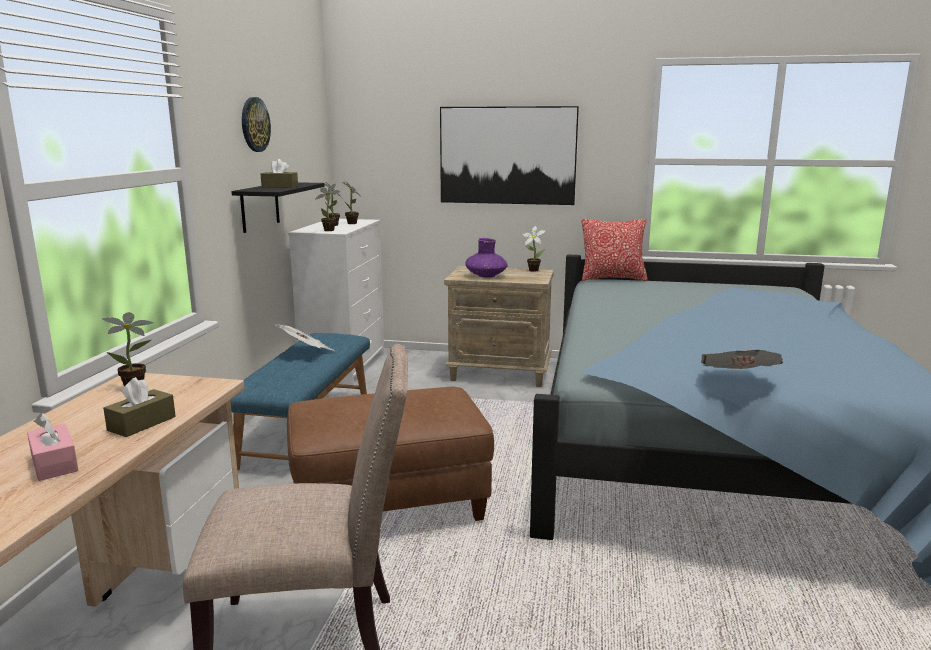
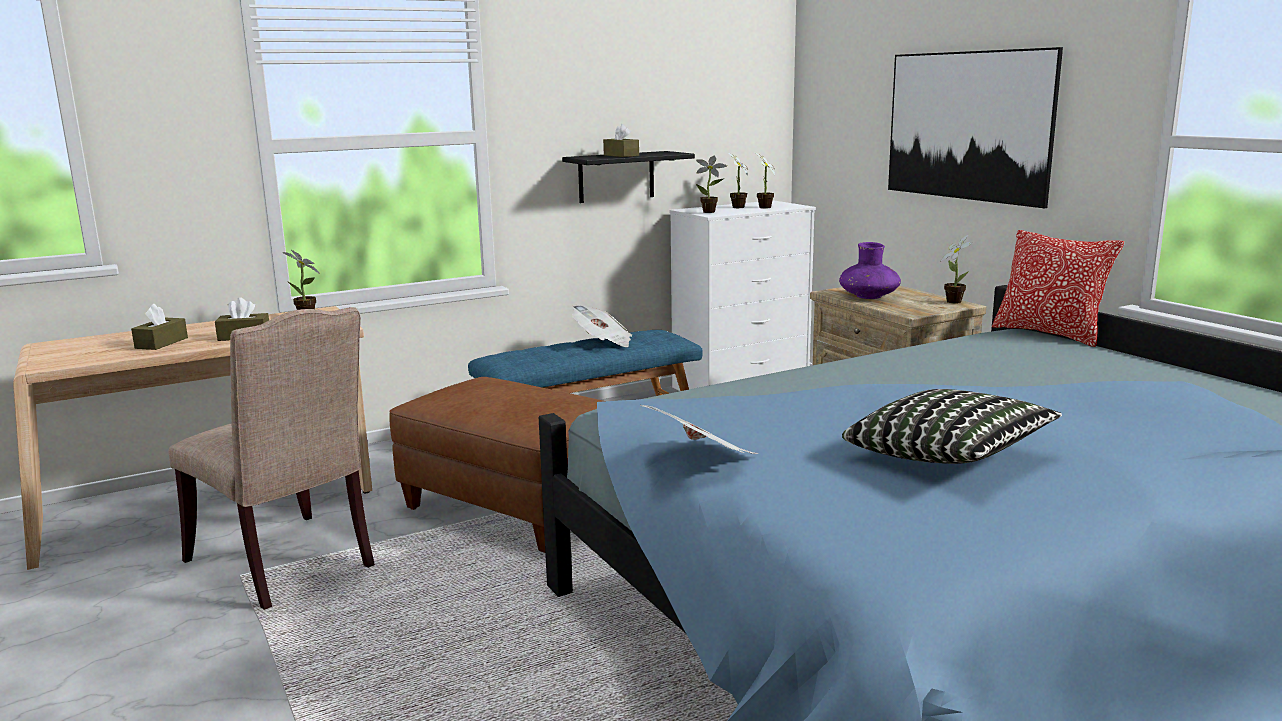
camera: 50 degrees right, 0 degrees up
pink tissue box [27,413,78,481] -> brown tissue box [131,304,188,350]
wall clock [242,97,271,152] -> none
none -> pillow [842,389,1062,464]

